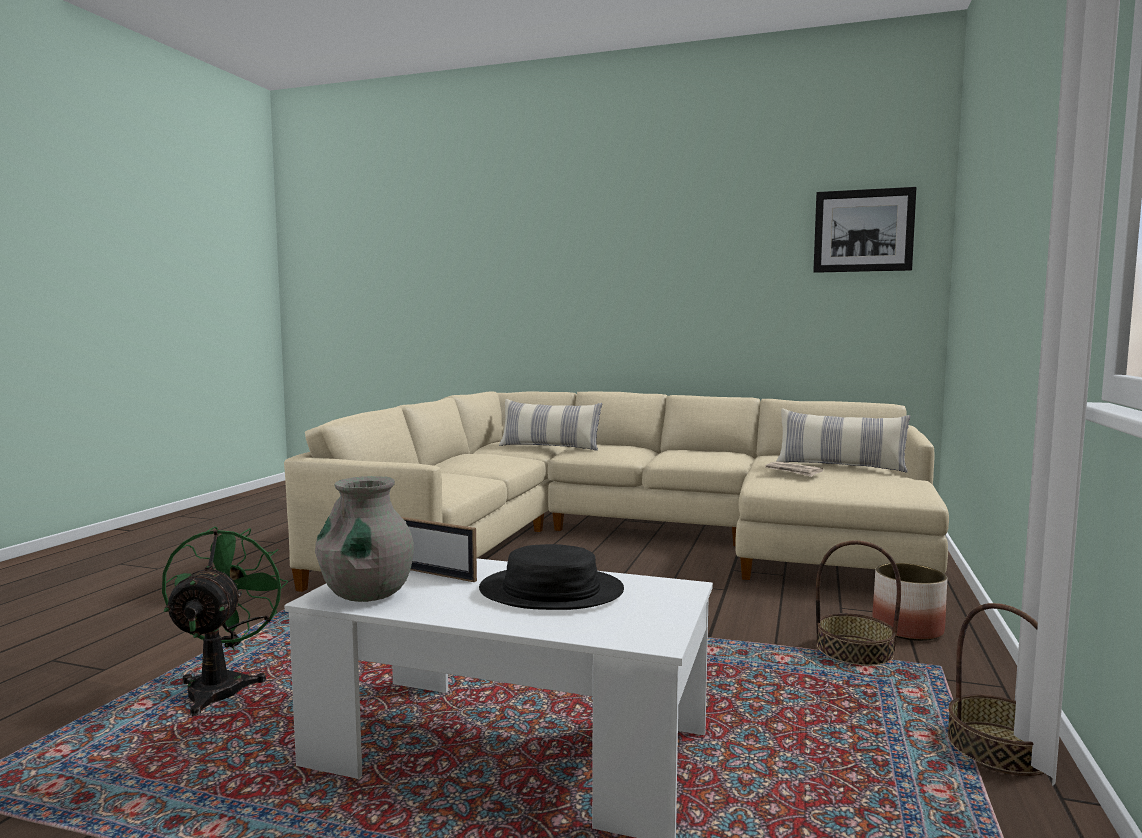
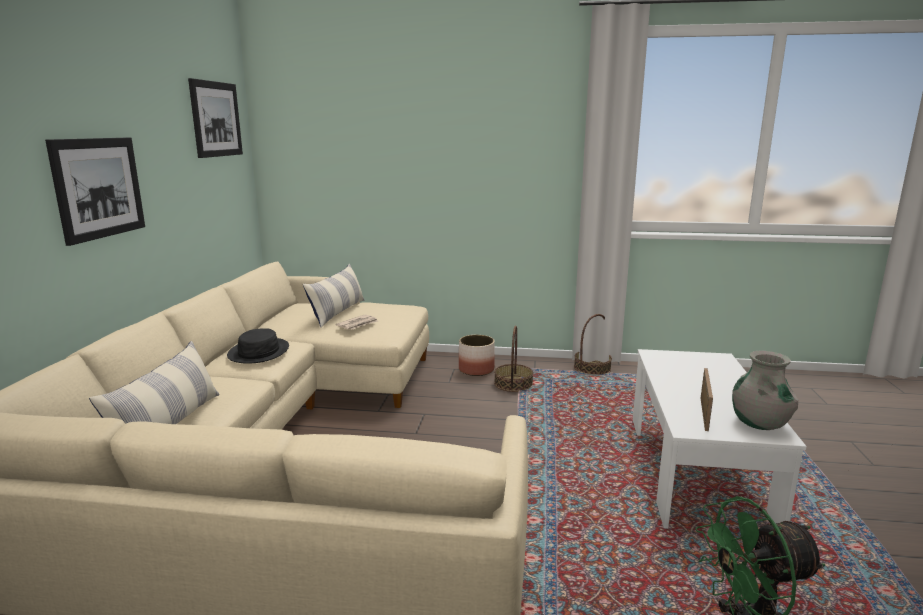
camera: 100 degrees left, 10 degrees up
black hat [479,544,624,610] -> black hat moved to [227,328,289,364]
none -> picture [45,137,145,246]

